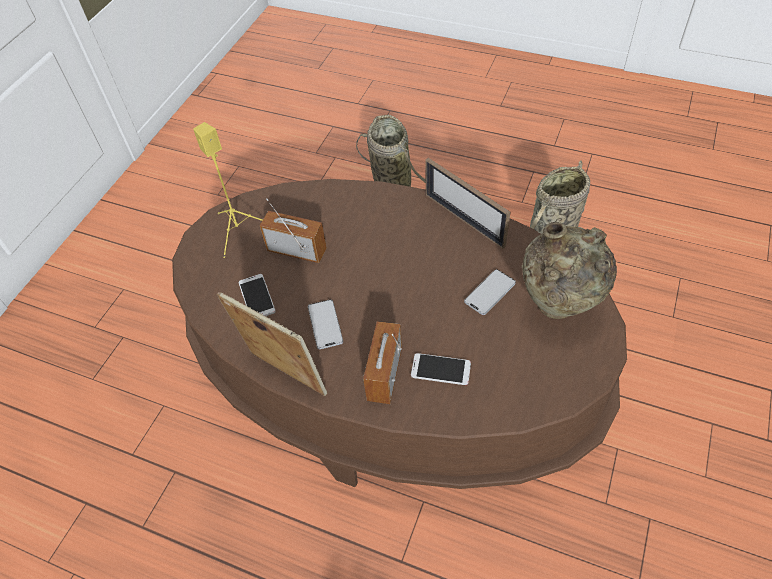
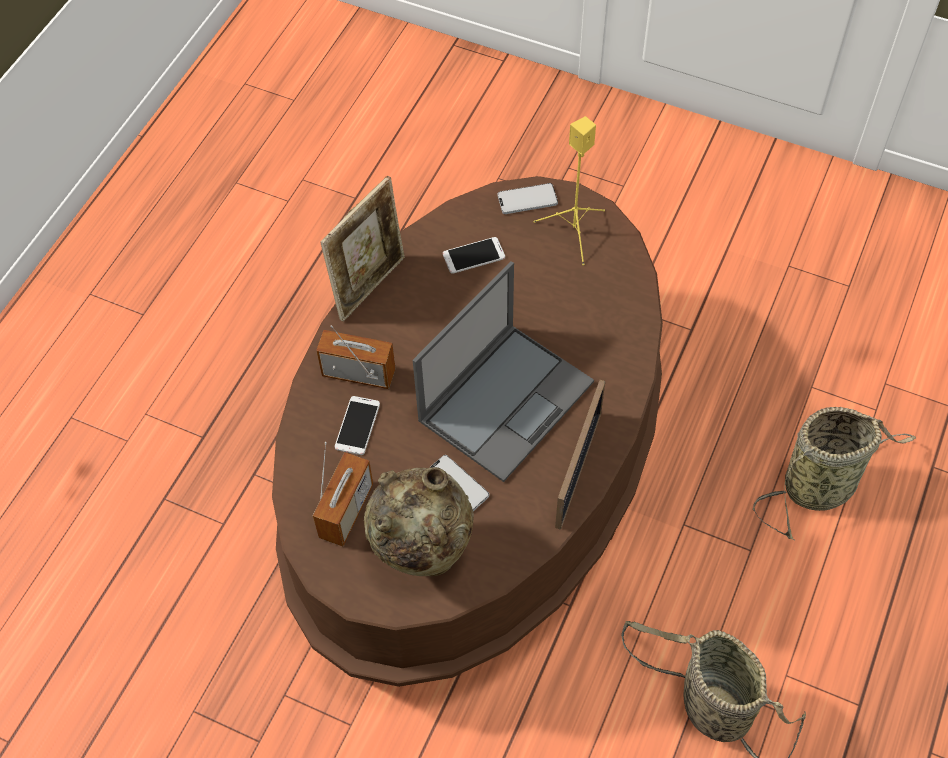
camera: 90 degrees right, 5 degrees up
radio [260,199,327,263] -> radio moved to [313,442,373,546]
phone [308,299,343,349] -> phone moved to [498,183,558,214]
picture frame [425,158,511,249] -> picture frame turned 150 degrees clockwise [555,380,605,530]
none -> laptop [413,261,594,482]

